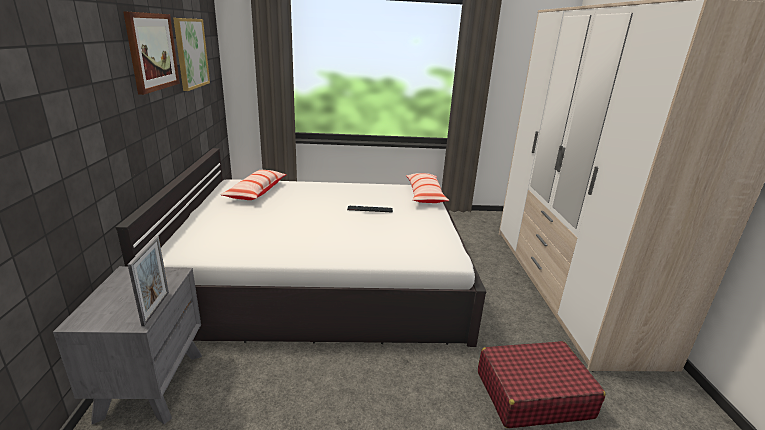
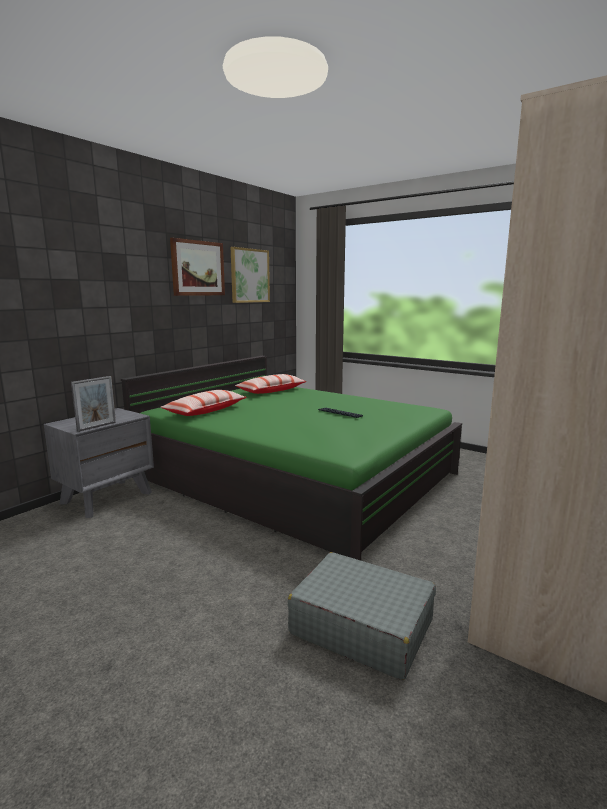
camera: 40 degrees right, 10 degrees down
white bed [115,148,486,347] -> green bed [121,356,462,561]
pillow [406,173,449,203] -> pillow moved to [160,390,246,416]
red suitcase [478,341,606,428] -> grey suitcase [288,552,436,680]

